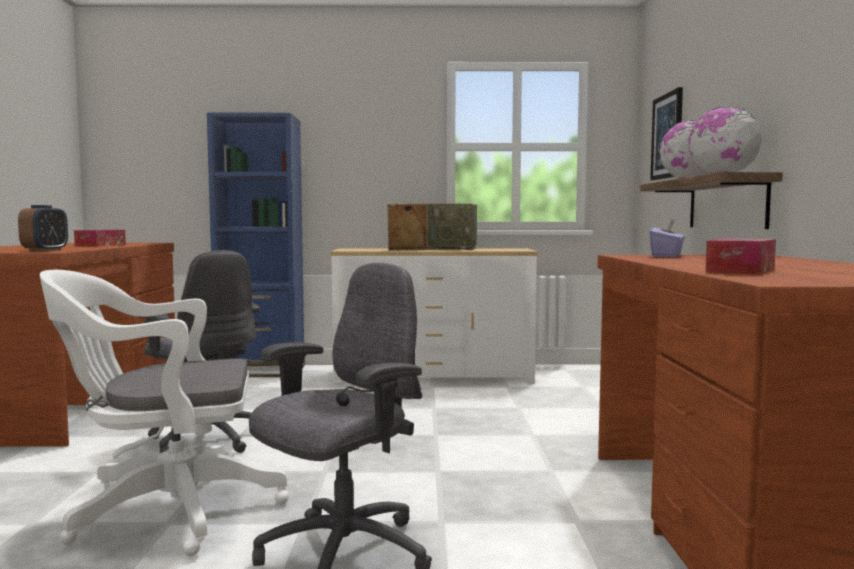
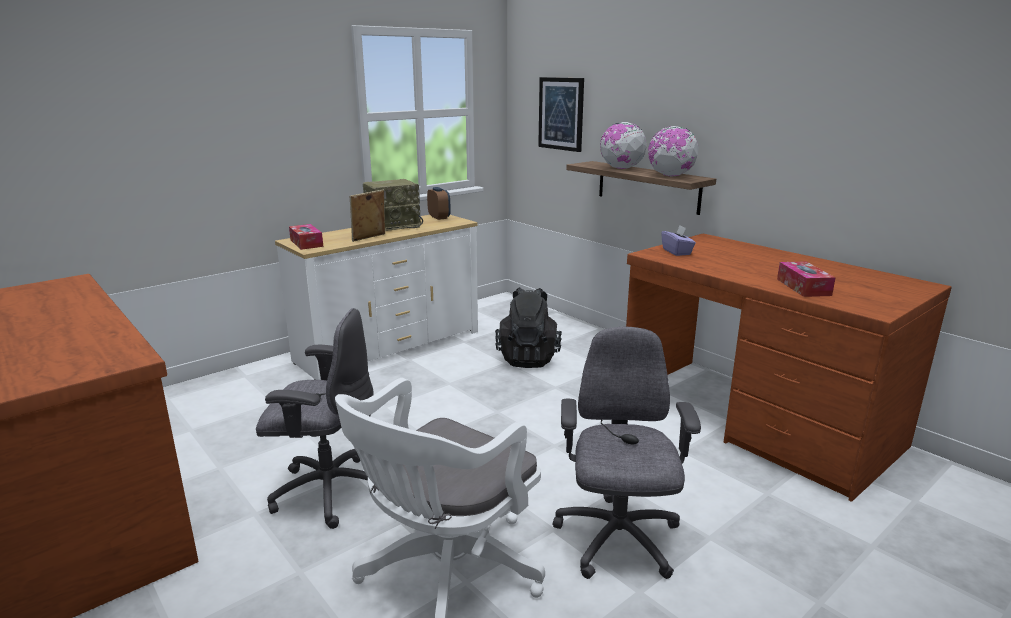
camera: 40 degrees left, 15 degrees up
alarm clock [18,205,68,251] -> alarm clock moved to [427,187,451,220]
tissue box [74,230,126,247] -> tissue box moved to [289,224,323,250]
blue bookcase [207,113,305,377] -> none
none -> black backpack [495,287,562,368]

